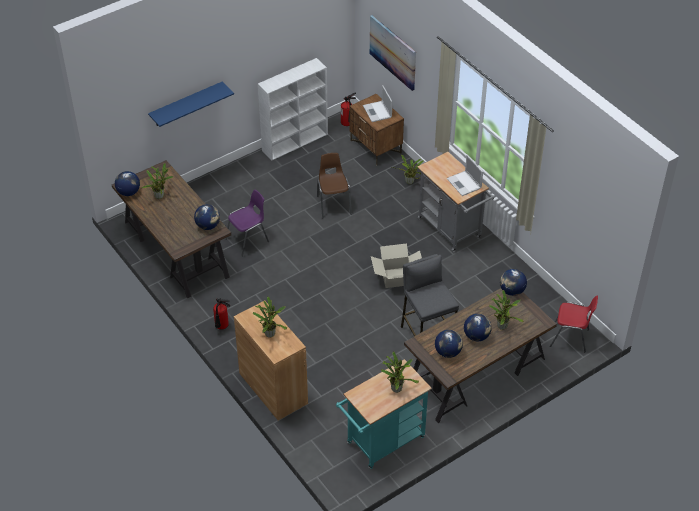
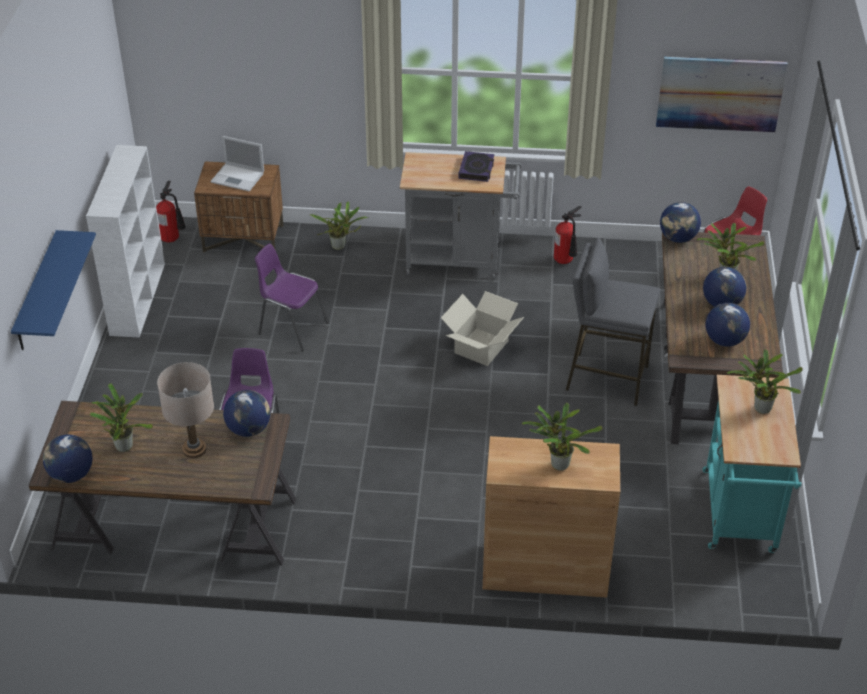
camera: 50 degrees left, 5 degrees down
fire extinguisher [213,299,230,330] -> fire extinguisher moved to [554,206,582,264]
brown chair [317,153,352,219] -> purple chair [255,244,328,352]
picture [370,15,416,91] -> picture moved to [656,56,788,132]
laptop [447,155,483,196] -> book [458,151,494,182]
none -> beige table lamp [157,362,214,458]

